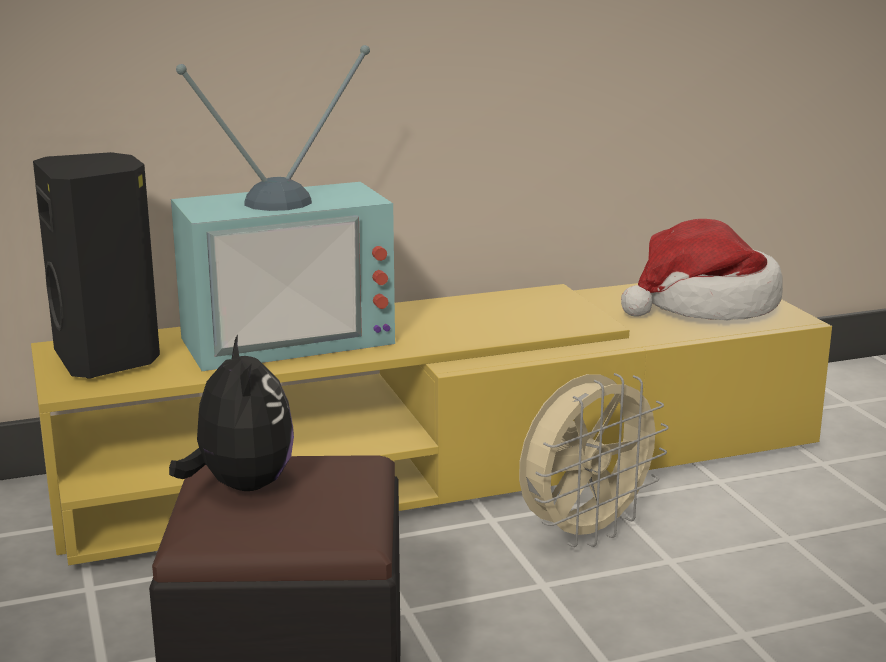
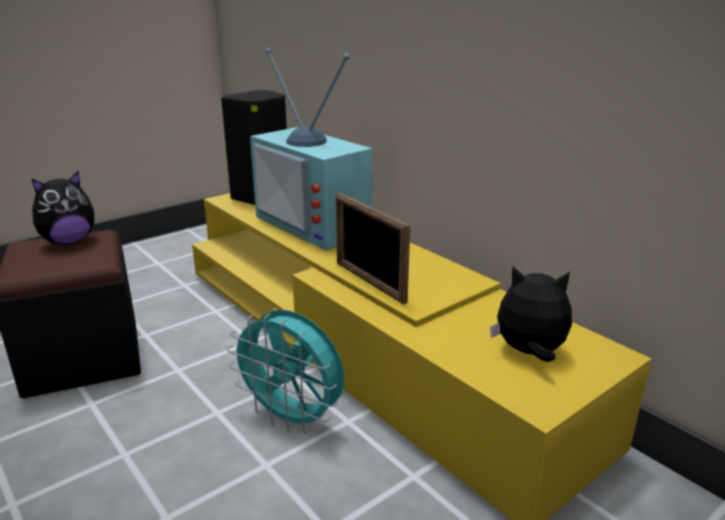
camera: 70 degrees right, 5 degrees up
beige fan [519,373,669,547] -> turquoise fan [227,310,344,434]
hat [621,219,783,320] -> plush toy [490,266,572,362]
none -> picture frame [336,192,410,304]

